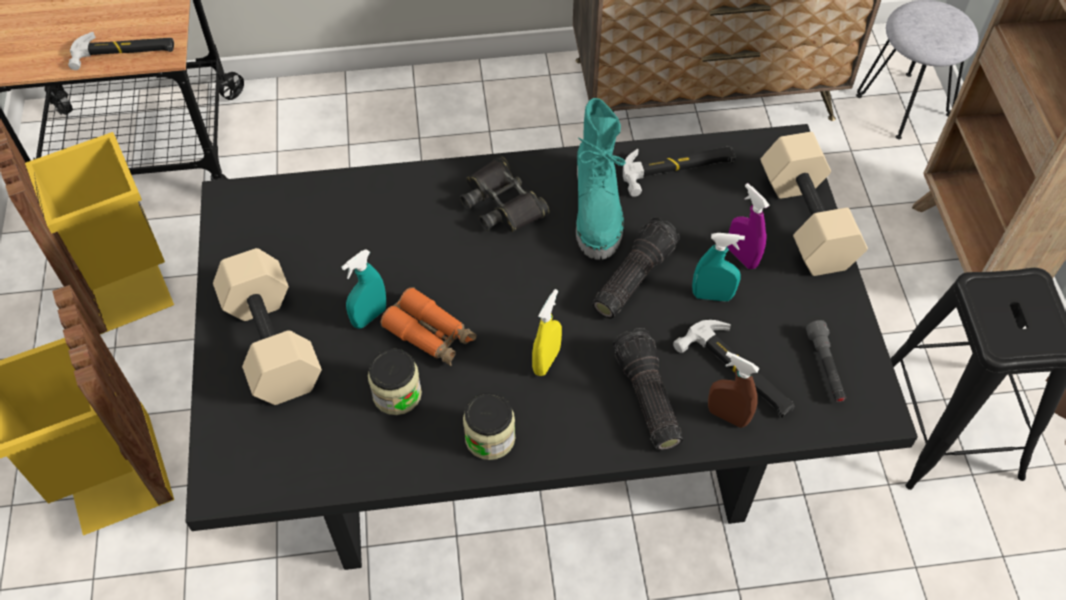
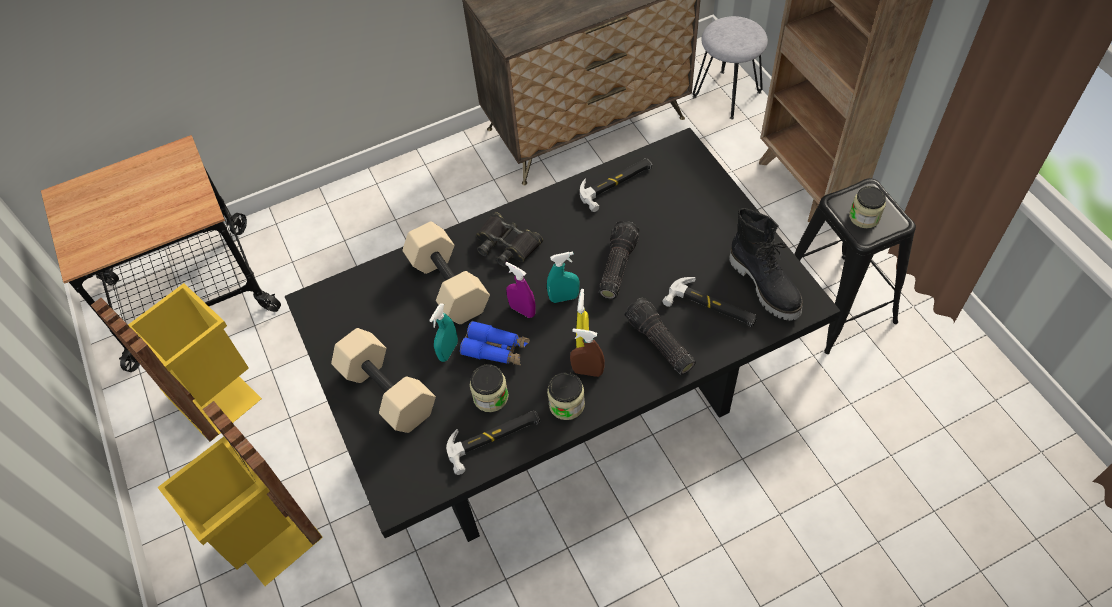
camera: 15 degrees left, 0 degrees up
hammer [68,32,174,70] -> hammer moved to [446,411,540,475]
orange binoculars [381,287,477,366] -> blue binoculars [460,321,530,366]
turquoise boot [576,98,626,260] -> none
turquoise spray bottle [692,233,745,301] -> turquoise spray bottle moved to [547,252,579,303]
brown spray bottle [708,352,760,428] -> brown spray bottle moved to [570,329,605,377]
purple spray bottle [728,183,770,269] -> purple spray bottle moved to [505,262,536,318]
beige dumbbell [760,132,868,276] -> beige dumbbell moved to [402,221,490,324]
grey flashlight [806,320,846,402] -> black boot [729,208,803,321]
none -> jar [849,186,886,228]

